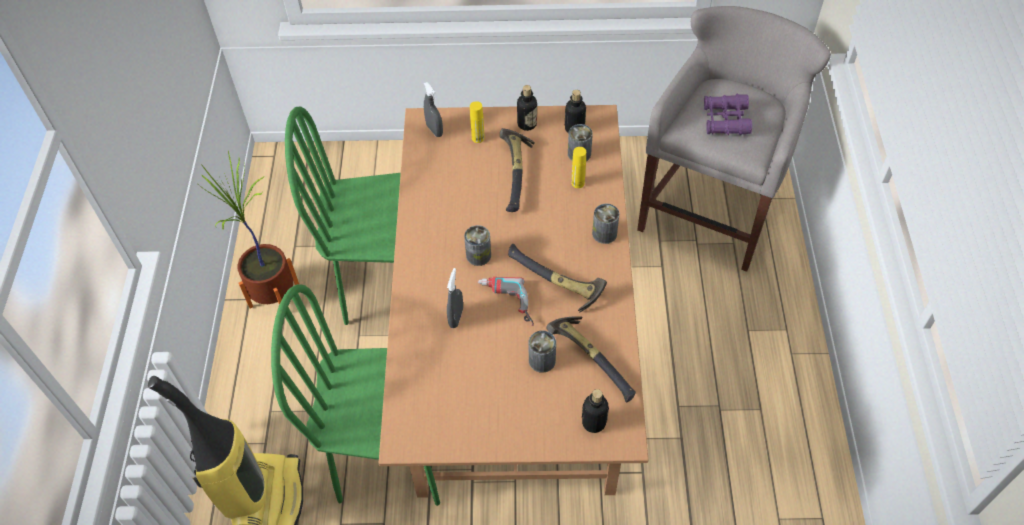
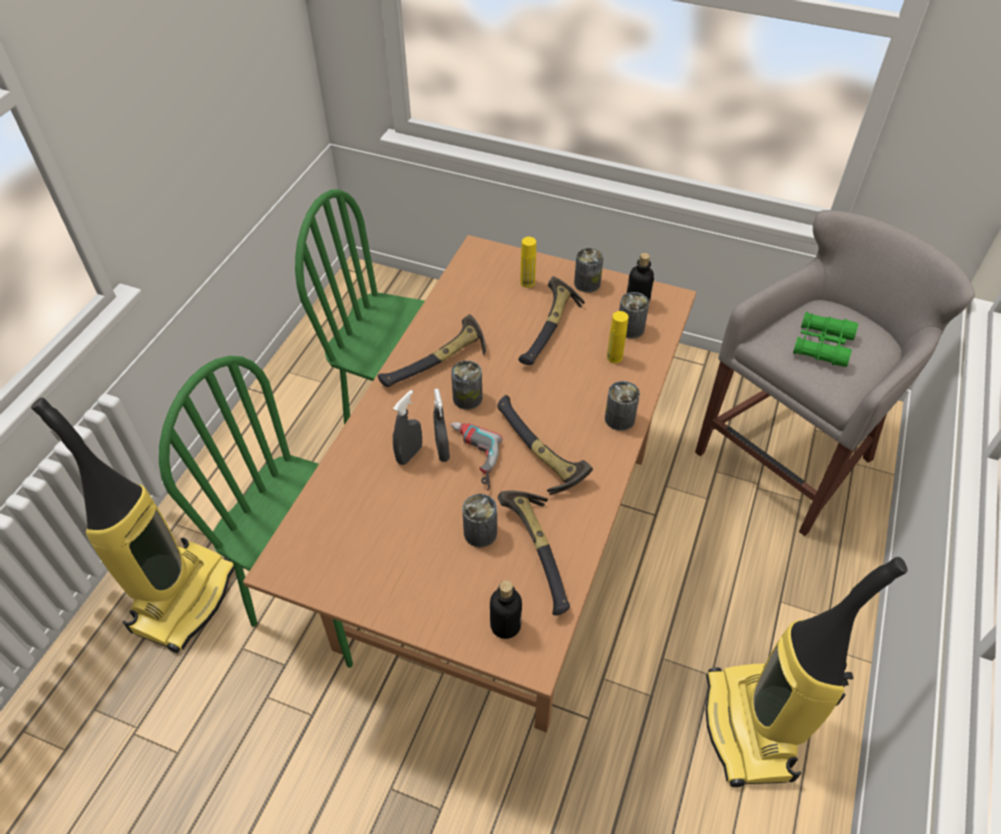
camera: 20 degrees right, 5 degrees down
potted plant [199,151,299,309] -> none
grey spray bottle [424,82,443,137] -> grey spray bottle moved to [433,389,450,462]
bottle [517,85,537,131] -> can [574,248,604,293]
purple binoculars [704,94,752,135] -> green binoculars [793,312,858,367]
none -> hammer [378,314,486,387]
none -> vacuum cleaner [706,557,907,787]

